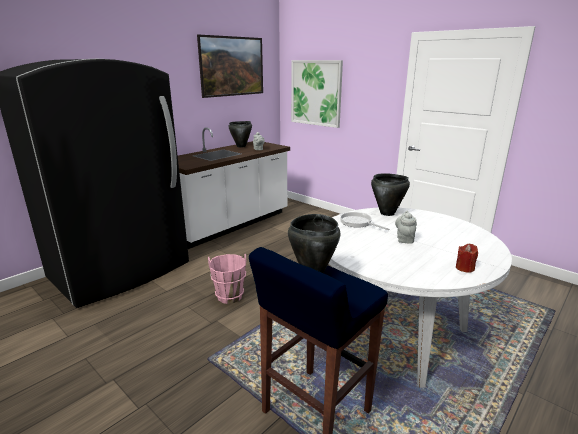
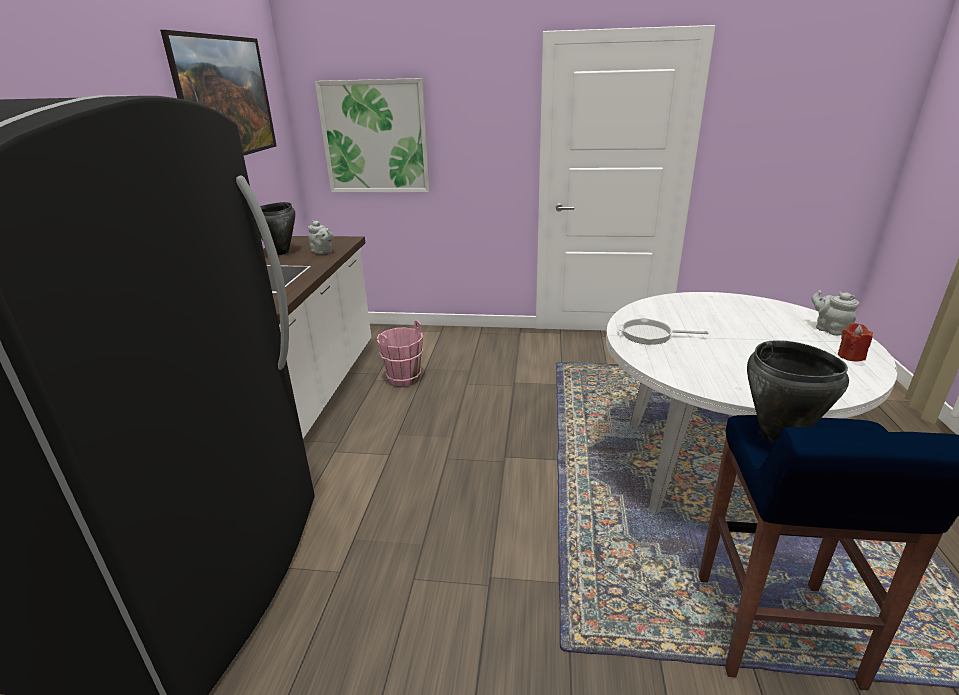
camera: 35 degrees left, 5 degrees up
pink bucket [208,254,246,304] -> pink bucket moved to [377,320,423,387]
black cooking pot [371,173,410,216] -> none
grey teapot [395,211,417,244] -> grey teapot moved to [812,290,859,336]

